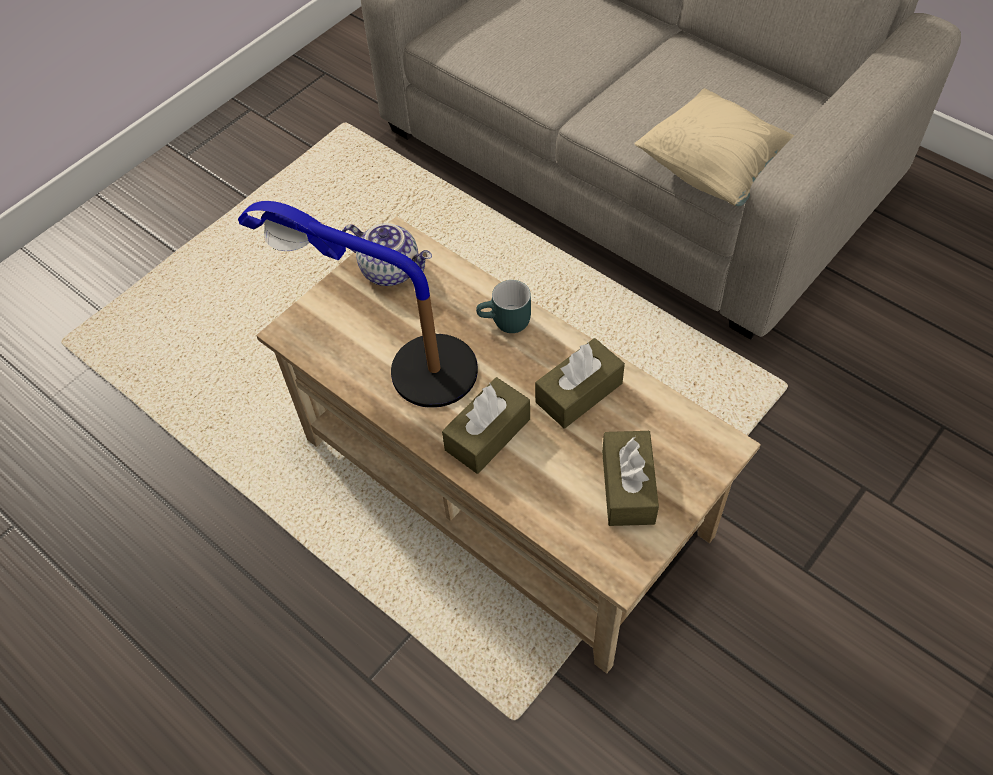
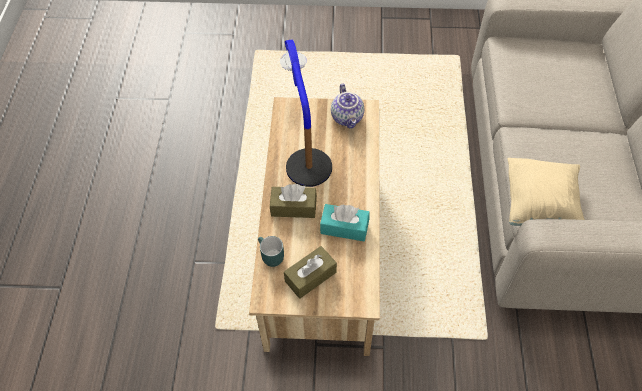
camera: 50 degrees right, 0 degrees up
turquoise mug [476,280,531,333] -> turquoise mug moved to [258,236,284,267]
brown tissue box [535,338,625,428] -> turquoise tissue box [320,204,370,241]

